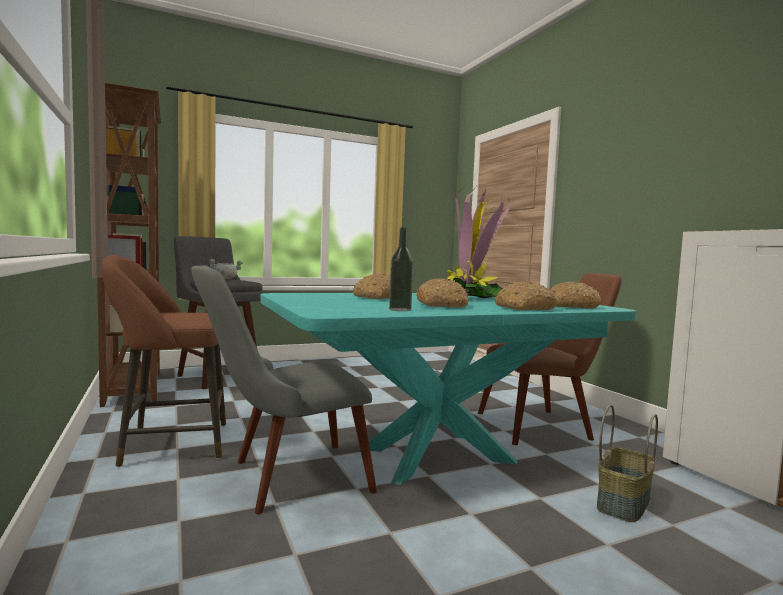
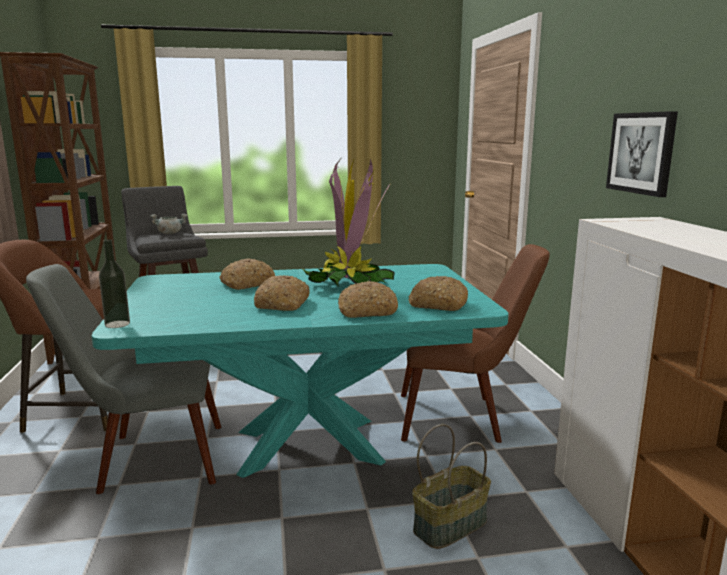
camera: 15 degrees right, 10 degrees up
bottle [389,227,413,311] -> bottle moved to [99,239,130,328]
none -> picture [606,111,678,197]

